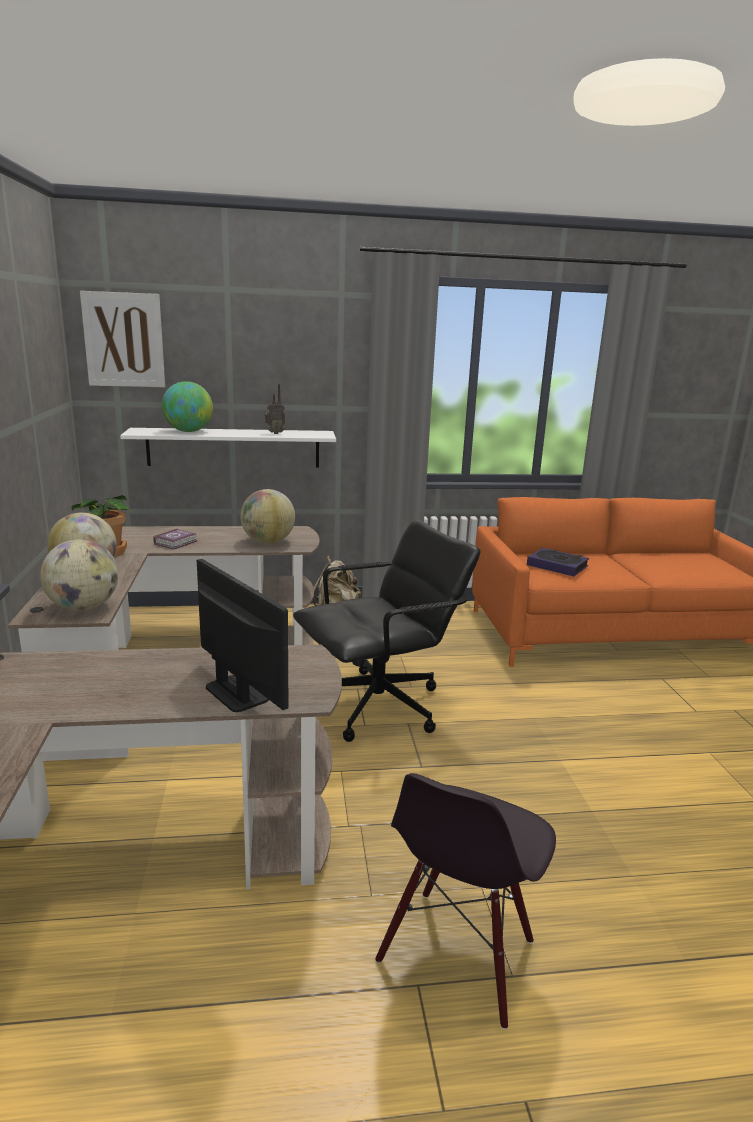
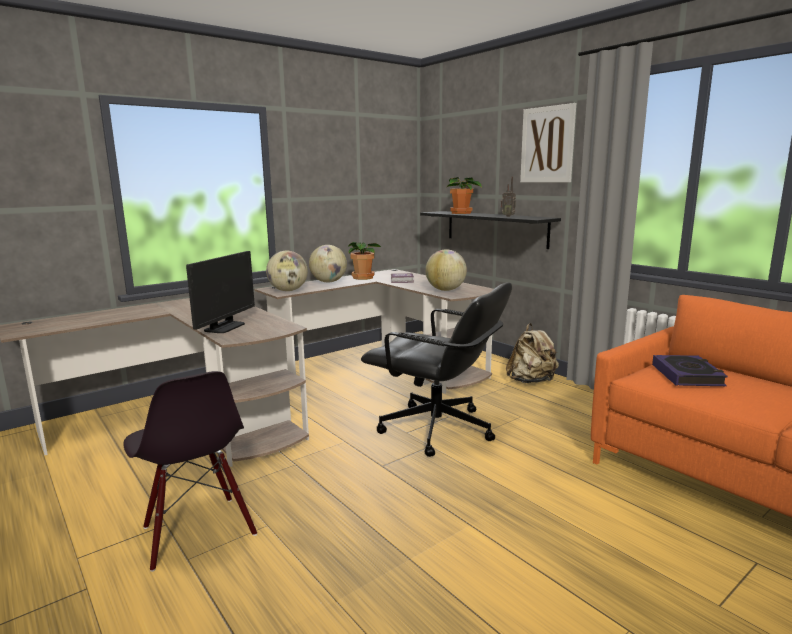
camera: 60 degrees right, 5 degrees down
picture [80,291,165,387] -> picture moved to [520,103,576,183]
white shelf [120,428,336,467] -> black shelf [420,211,561,249]
globe [162,381,213,432] -> potted plant [447,177,482,214]
black chair [375,773,556,1030] -> black chair turned 120 degrees counterclockwise [123,371,257,572]

